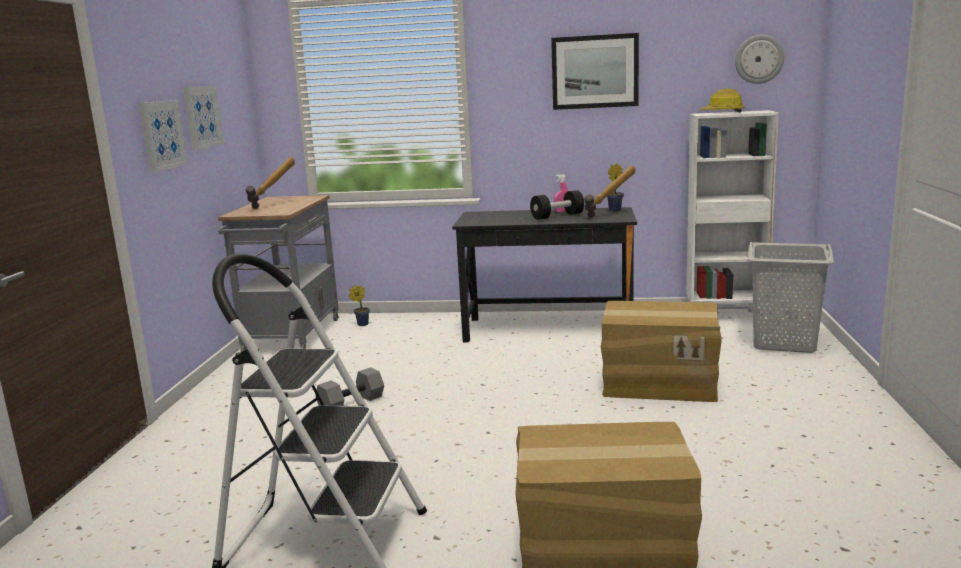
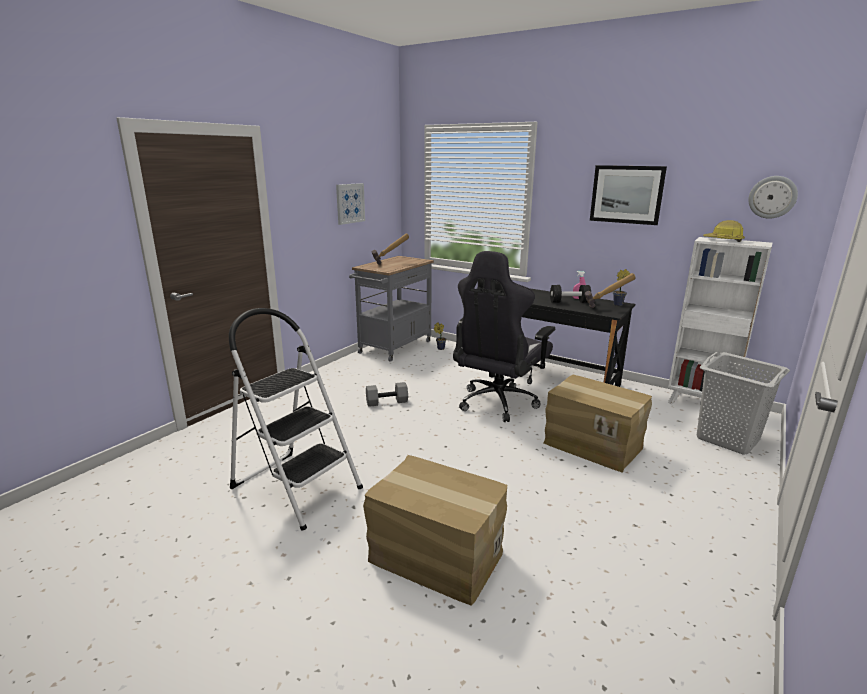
camera: 25 degrees right, 5 degrees up
picture [139,100,188,173] -> none
none -> black office chair [453,251,555,422]

